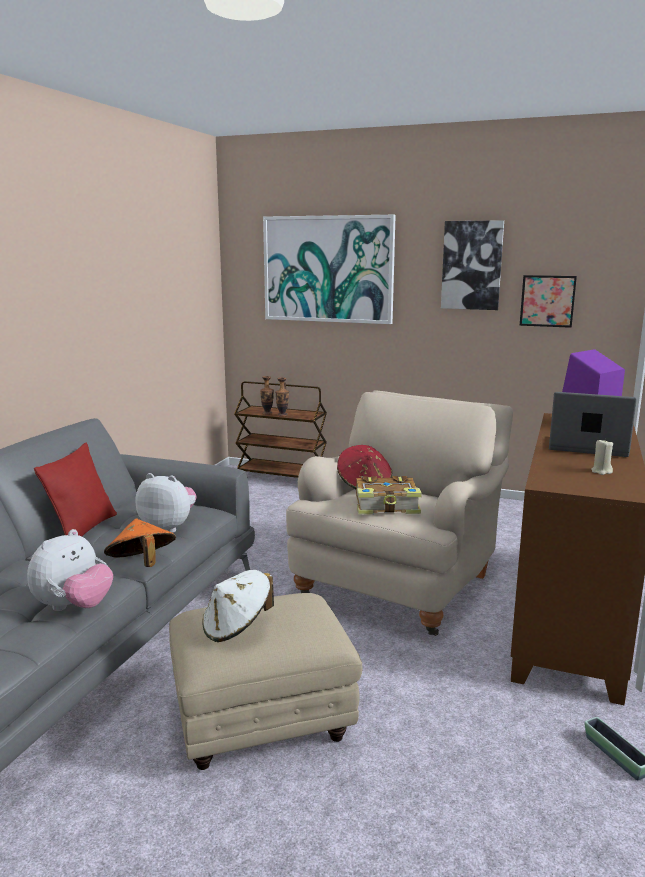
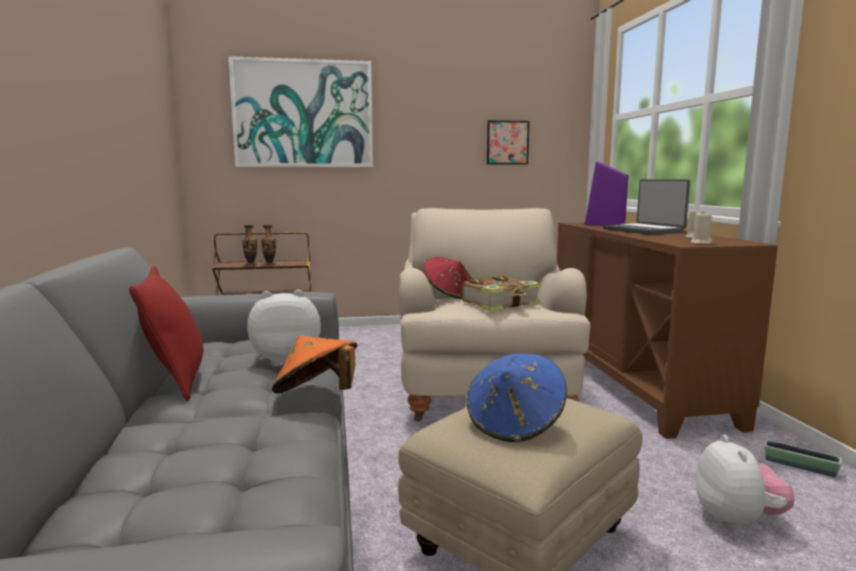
camera: 30 degrees left, 5 degrees down
plush toy [27,529,113,611] -> plush toy moved to [696,435,794,530]
white hat [203,570,274,642] -> blue hat [467,354,567,442]
picture [441,220,504,310] -> none
laptop [549,392,637,457] -> laptop turned 105 degrees counterclockwise [603,179,690,235]
none -> beige candle [690,211,712,244]

